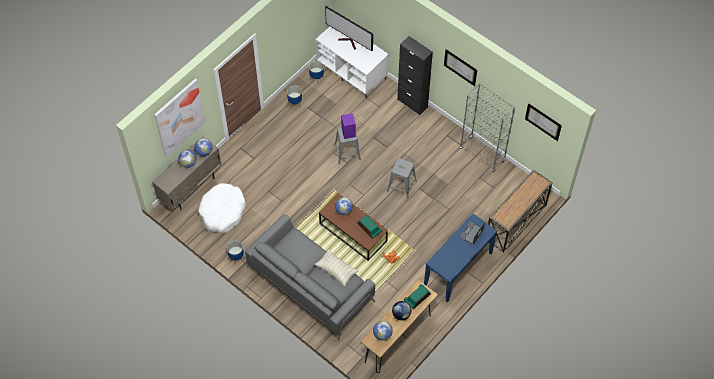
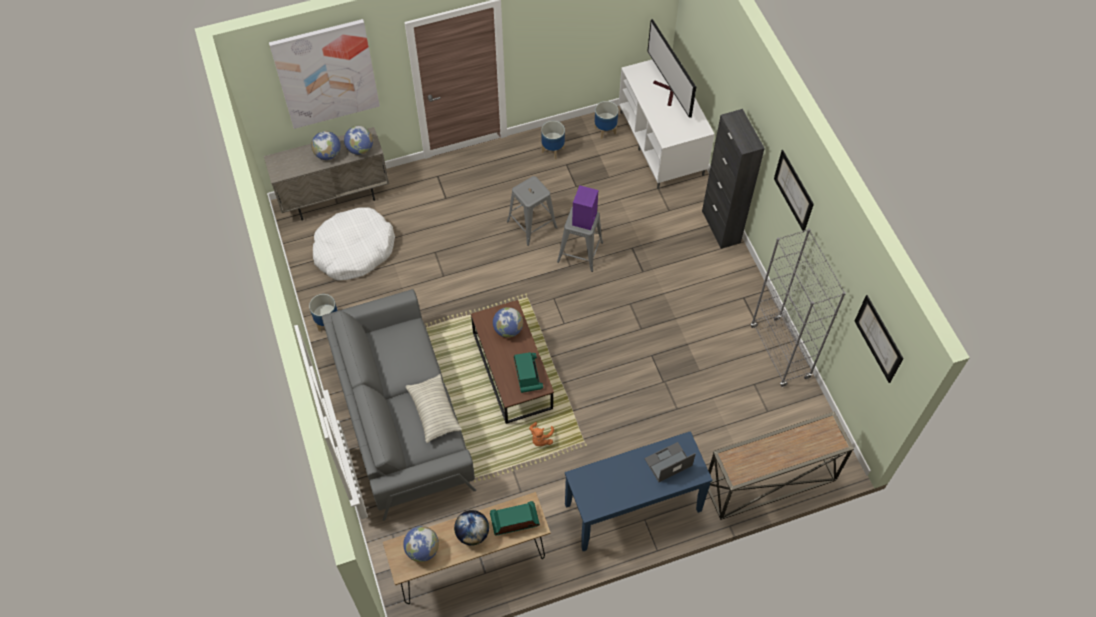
camera: 30 degrees right, 0 degrees up
grey stool [387,158,417,199] -> grey stool moved to [507,176,558,246]

